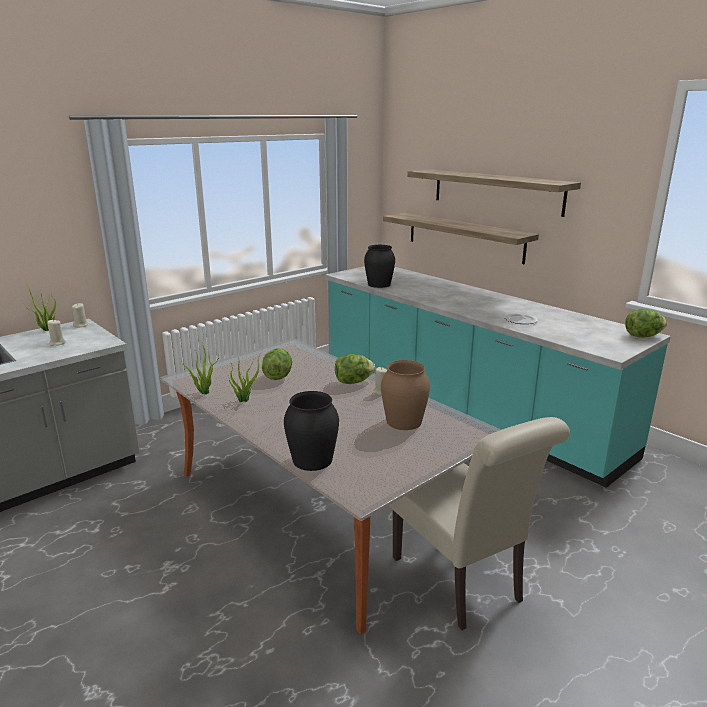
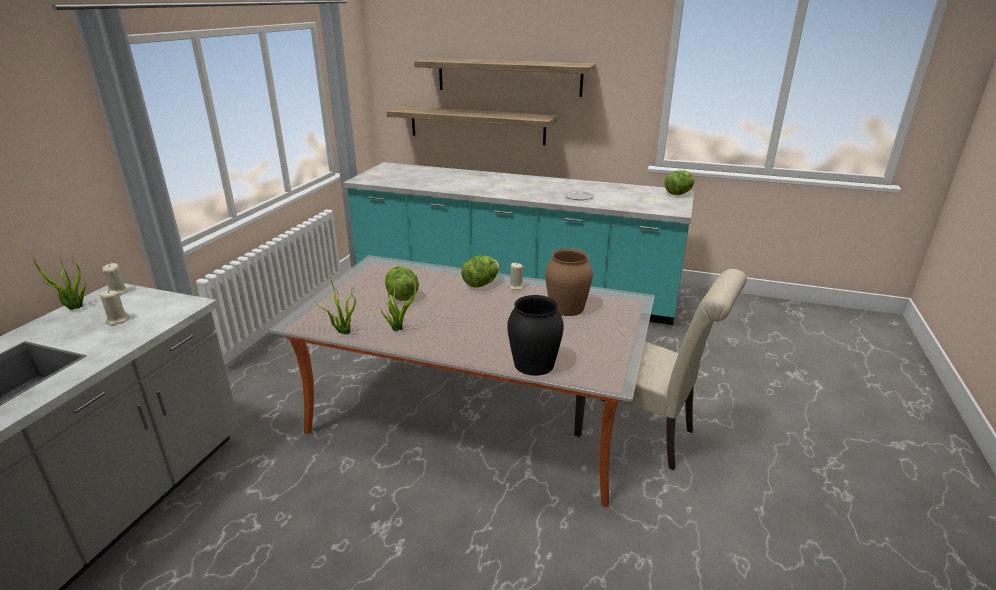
camera: 30 degrees left, 5 degrees up
black vase [364,245,395,288] -> none

